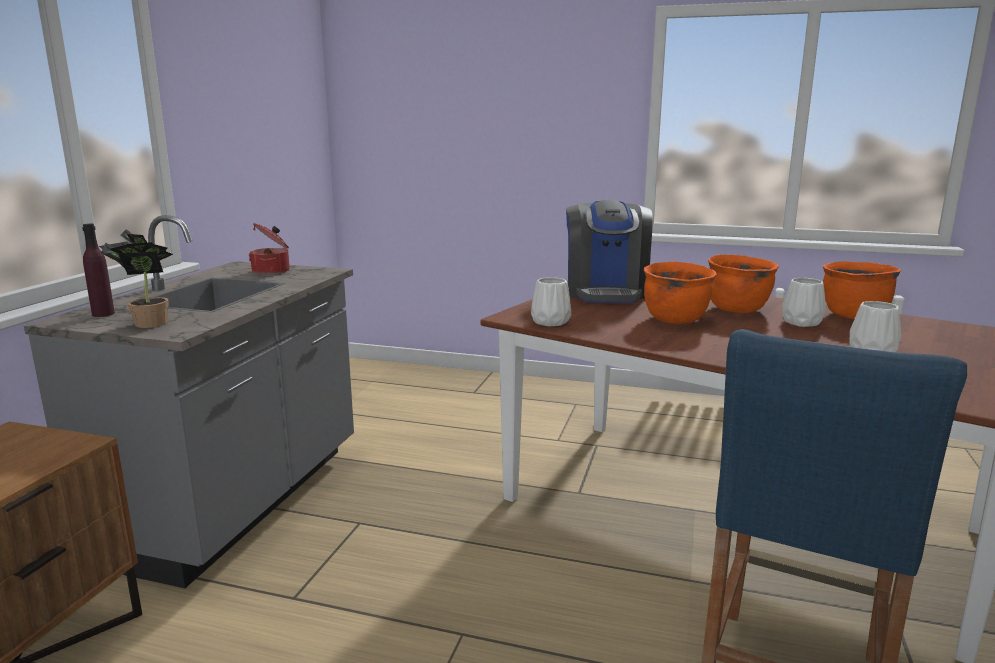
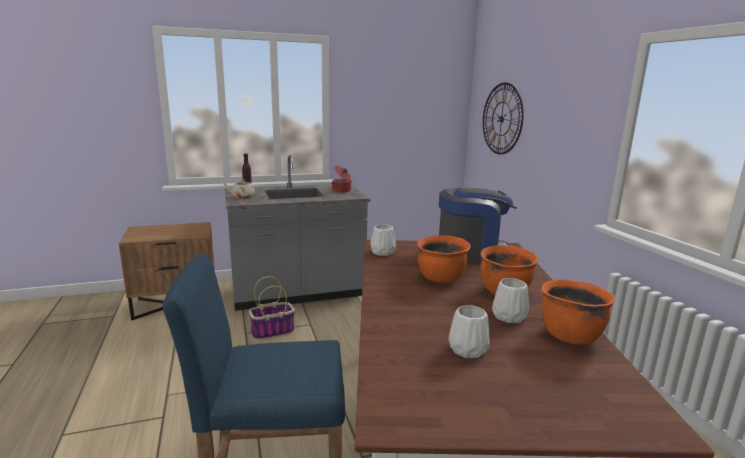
camera: 55 degrees right, 0 degrees up
potted plant [99,229,173,328] -> beige teapot [224,180,261,199]
coffee machine [566,200,653,303] -> coffee machine turned 150 degrees counterclockwise [439,188,517,263]
none -> basket [249,276,295,340]
none -> wall clock [483,82,524,155]

